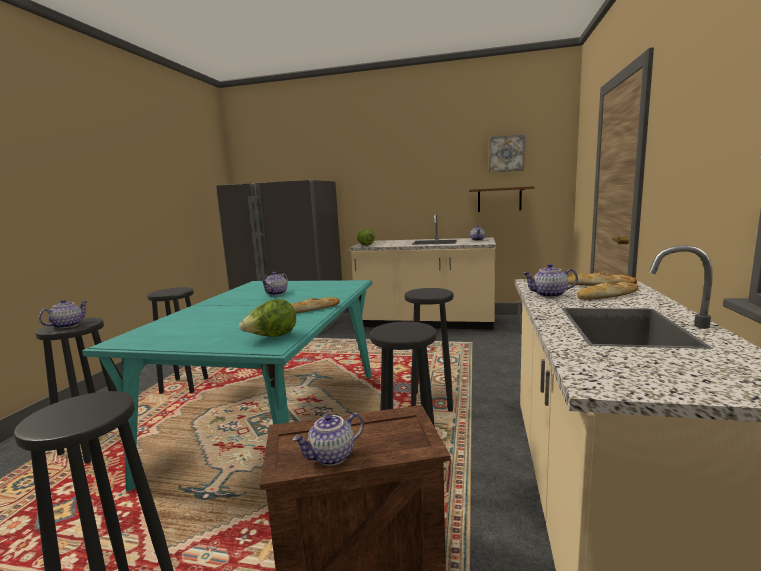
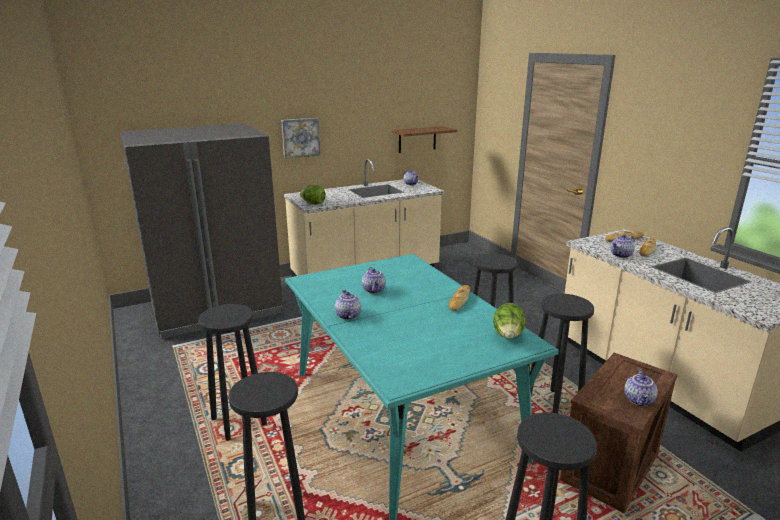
camera: 40 degrees left, 10 degrees up
teapot [38,299,88,329] -> teapot moved to [335,290,361,320]
picture [489,134,525,173] -> picture moved to [281,118,320,159]

